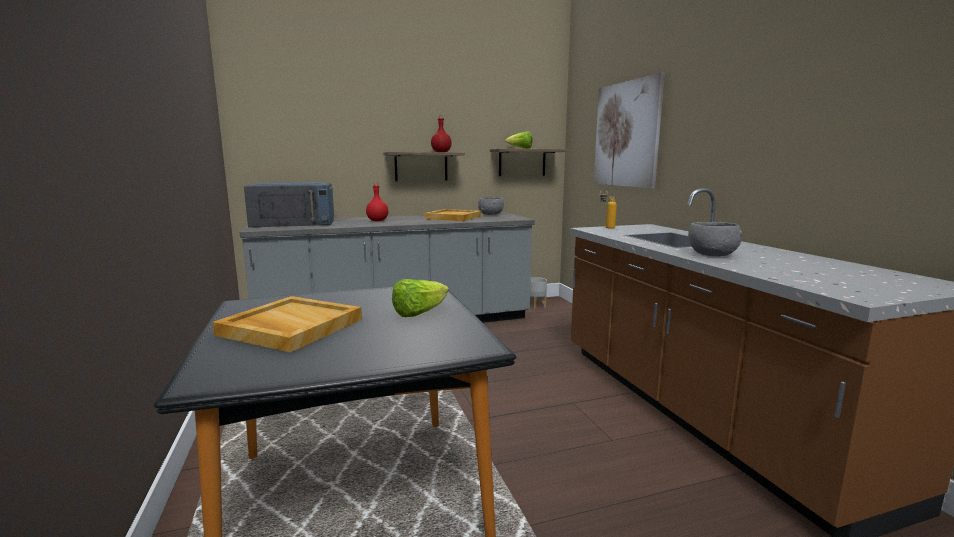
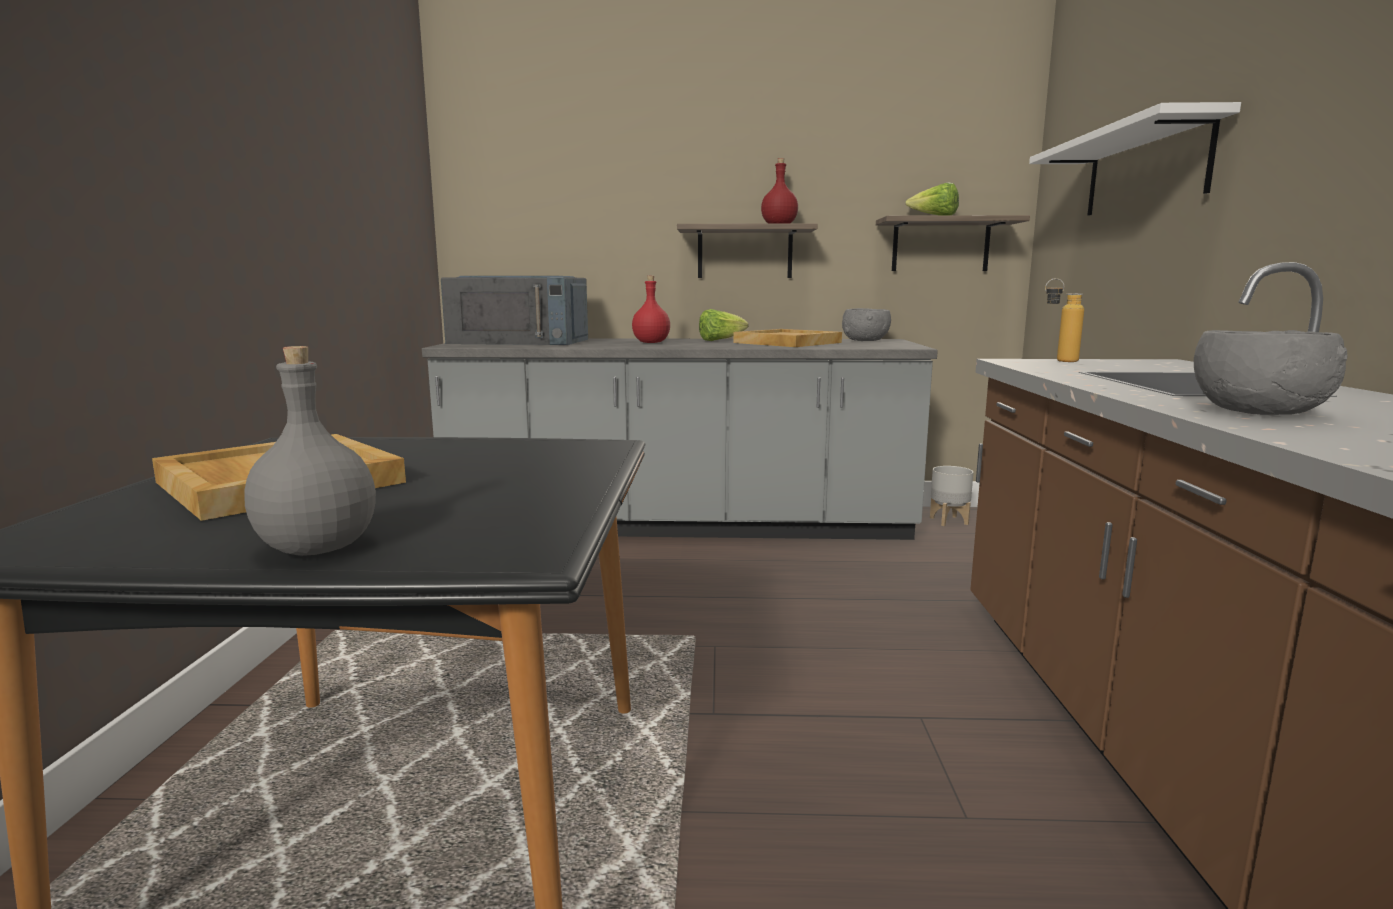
camera: 20 degrees right, 0 degrees up
lettuce [392,279,449,317] -> lettuce moved to [699,309,749,341]
picture [594,73,664,189] -> white shelf [1029,102,1241,216]
none -> grey bottle [245,346,376,556]

